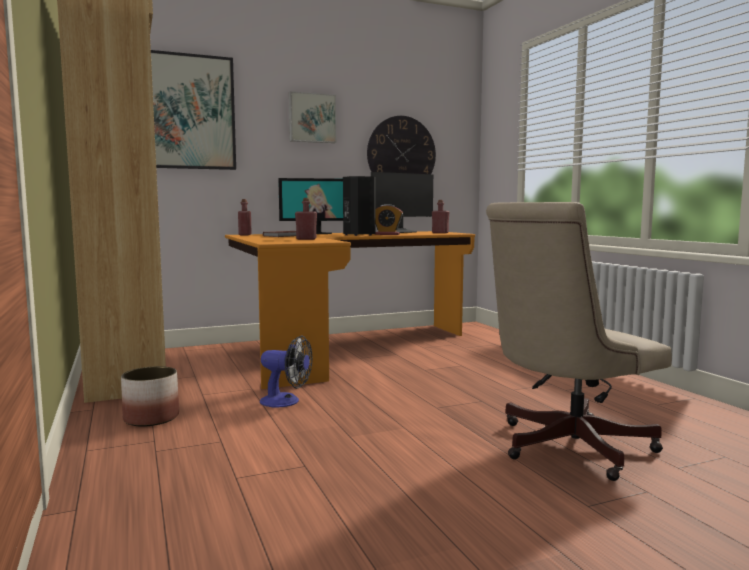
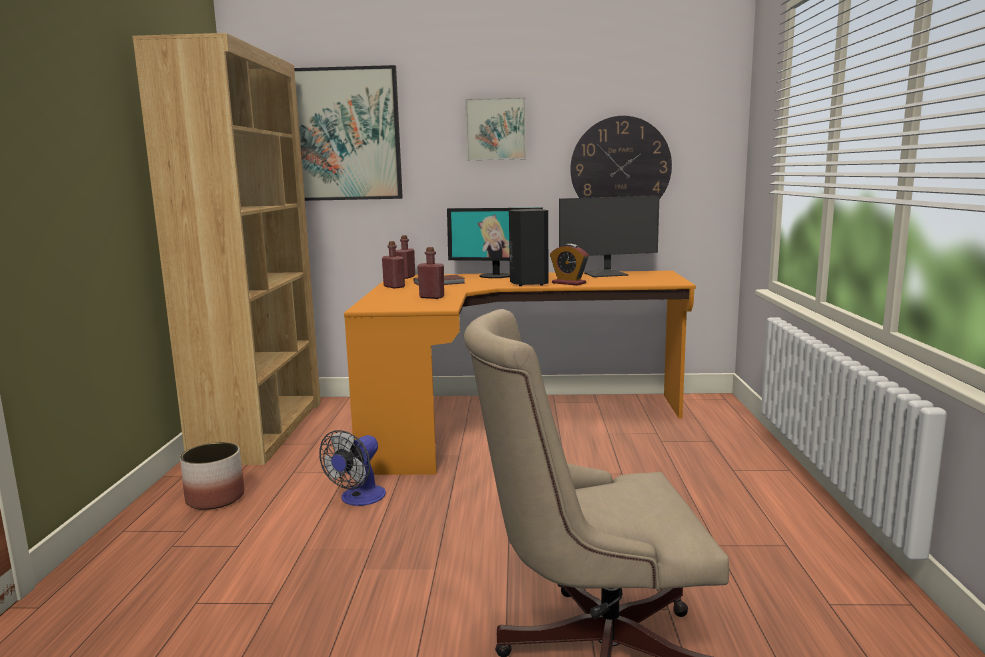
camera: 25 degrees right, 5 degrees up
fan [260,336,312,408] -> fan turned 75 degrees clockwise [319,430,386,506]
red bottle [432,200,449,233] -> red bottle moved to [382,241,405,289]

